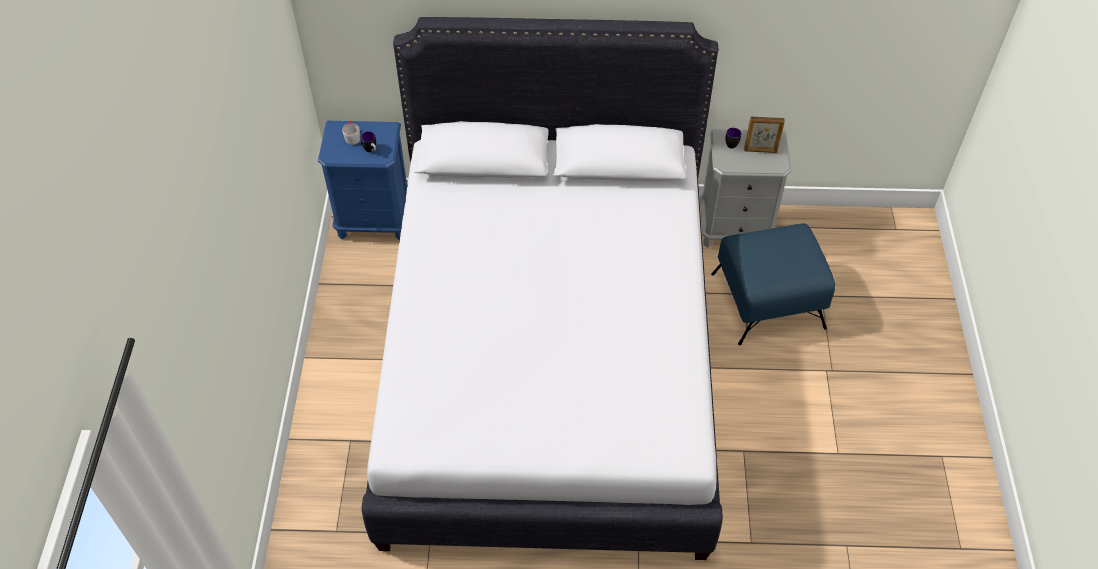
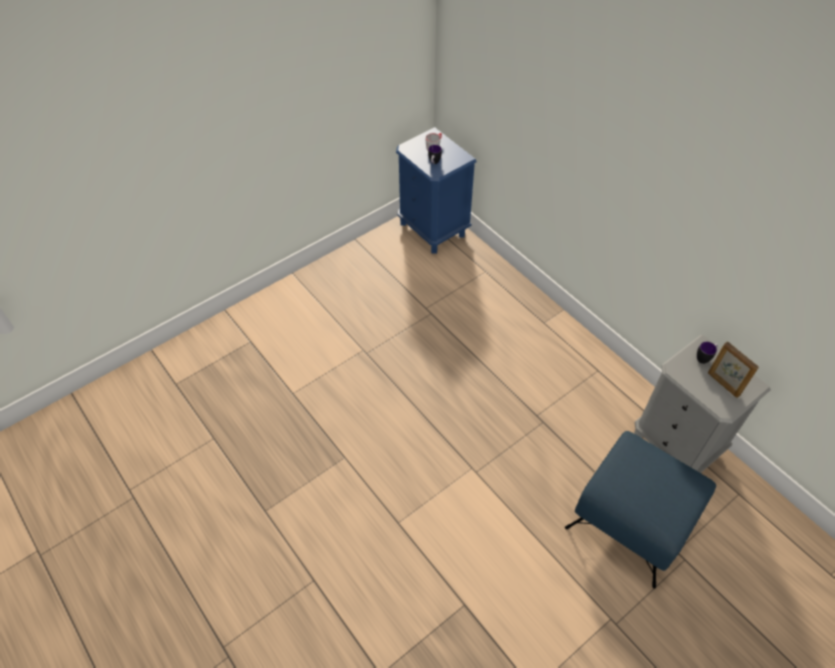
camera: 50 degrees right, 0 degrees up
white bed [361,17,723,560] -> none

